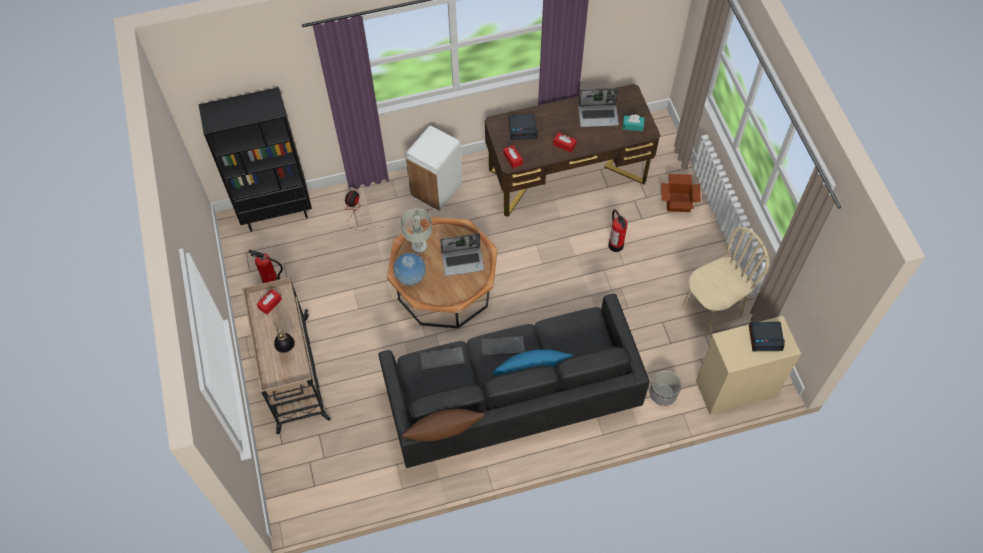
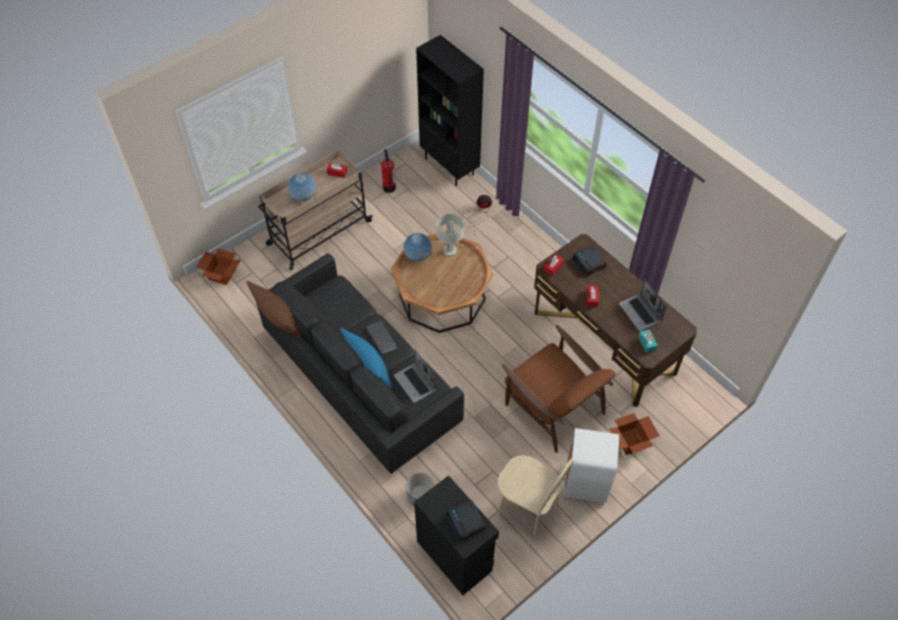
camera: 65 degrees right, 5 degrees down
table lamp [274,322,295,353] -> globe [287,173,316,202]
white trash can [405,126,462,211] -> white trash can moved to [563,428,619,503]
keyboard [420,347,465,371] -> none
laptop [440,233,485,276] -> laptop moved to [394,350,437,403]
fire extinguisher [608,209,627,252] -> brown armchair [502,325,616,453]
beige cabinet [696,316,801,415] -> black cabinet [414,475,499,595]
none -> cardboard box [196,248,241,285]

